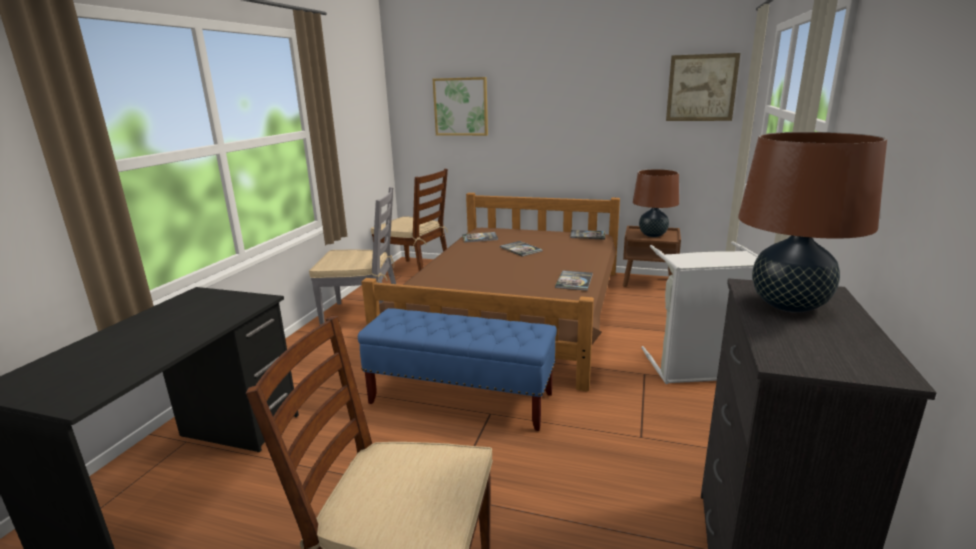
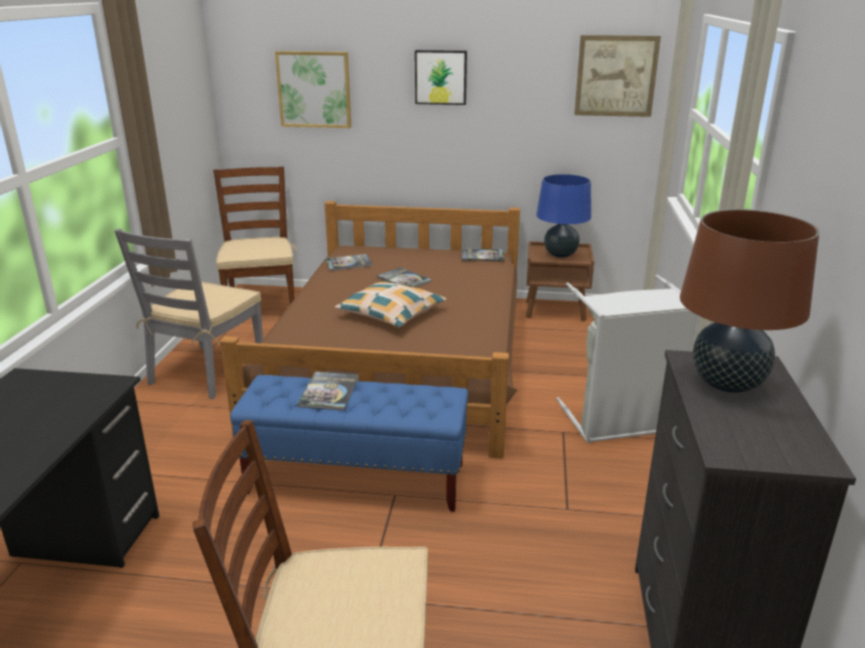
camera: 10 degrees left, 5 degrees up
grey chair [309,187,396,325] -> grey chair turned 120 degrees clockwise [114,229,263,399]
brown chair [371,169,448,271] -> brown chair turned 120 degrees counterclockwise [213,166,297,304]
book [555,270,593,291] -> book moved to [297,371,359,410]
brown table lamp [633,169,679,237] -> blue table lamp [536,174,591,258]
none -> pillow [335,281,447,328]
none -> picture [415,50,467,105]

